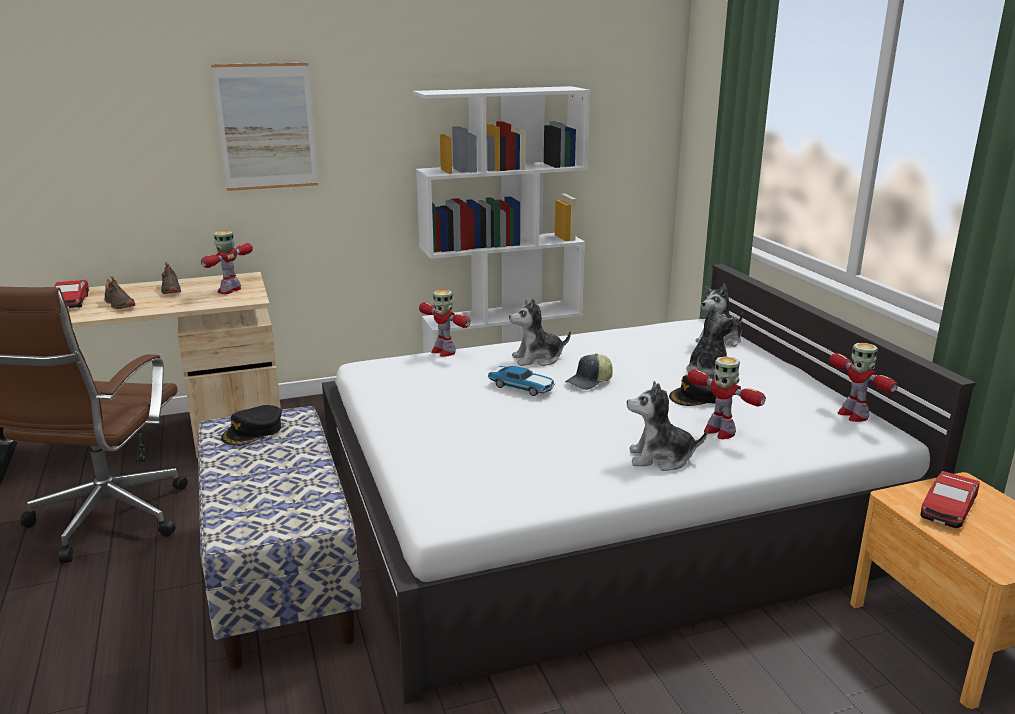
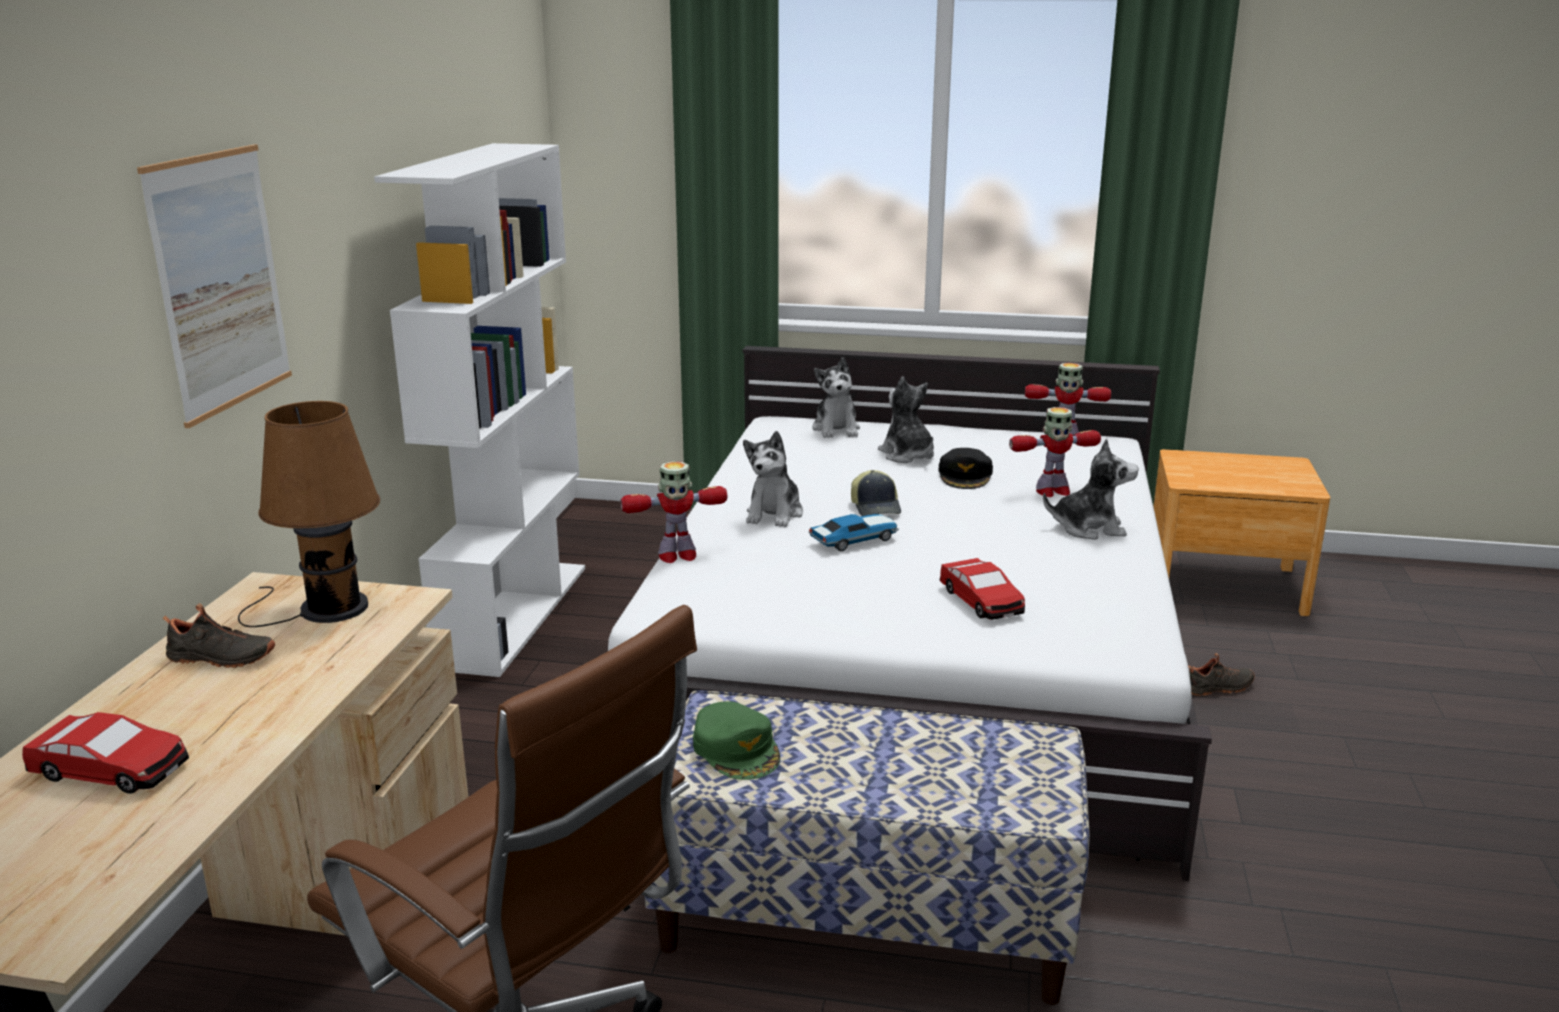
camera: 60 degrees left, 0 degrees up
black shoe [105,276,135,309] -> black shoe moved to [1188,653,1255,696]
toy robot [201,231,253,294] -> brown table lamp [238,401,380,627]
black cap [221,405,282,446] -> green cap [693,701,780,780]
plush toy [627,381,708,471] -> plush toy turned 120 degrees counterclockwise [1043,439,1139,540]
toy car [921,471,980,528] -> toy car moved to [940,558,1025,620]

